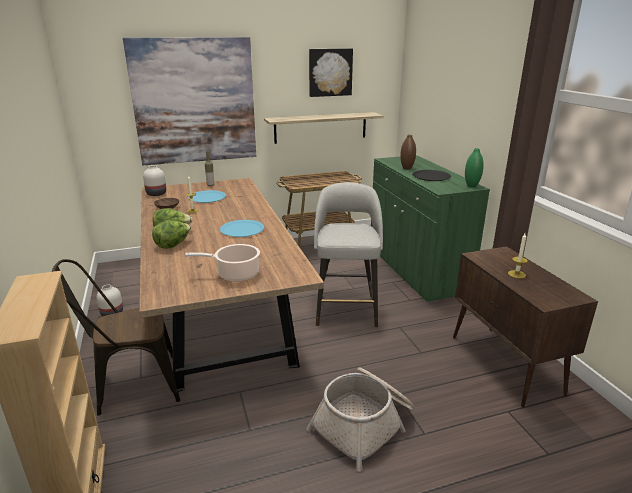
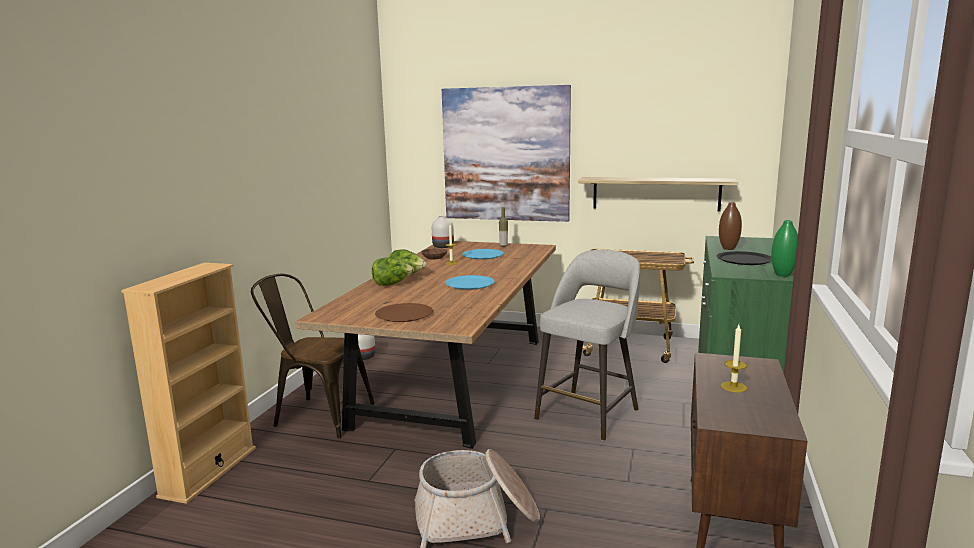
camera: 35 degrees right, 10 degrees down
cooking pot [185,244,260,282] -> brown plate [375,303,433,322]
picture [309,48,353,97] -> none

